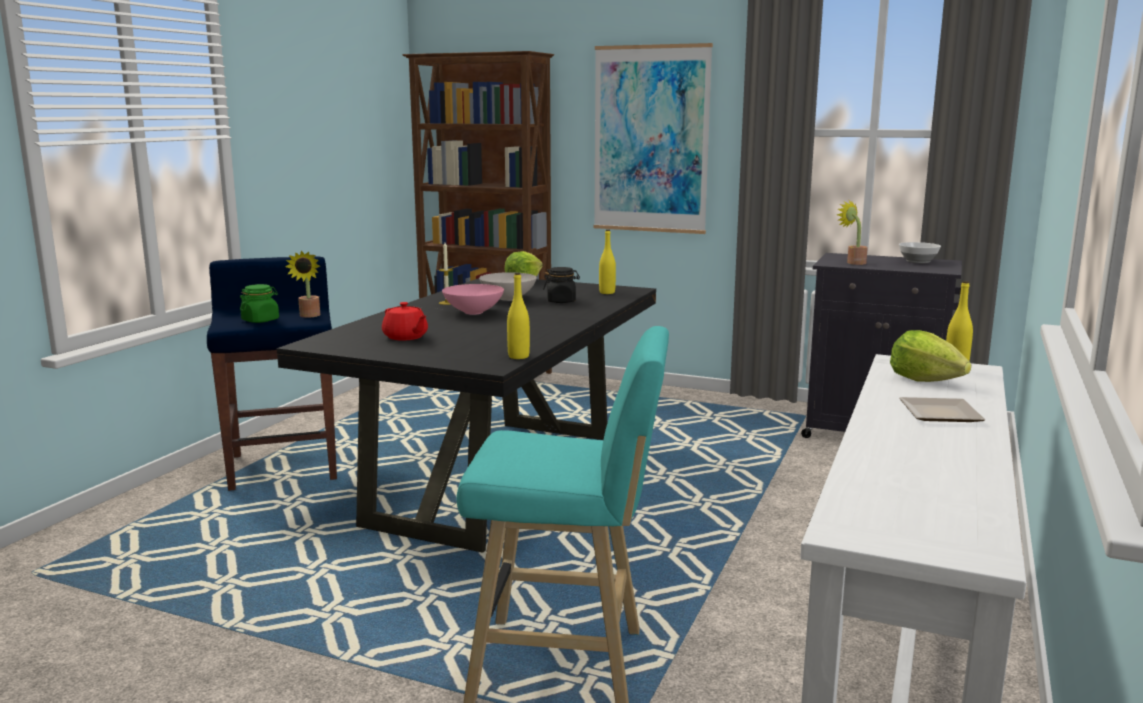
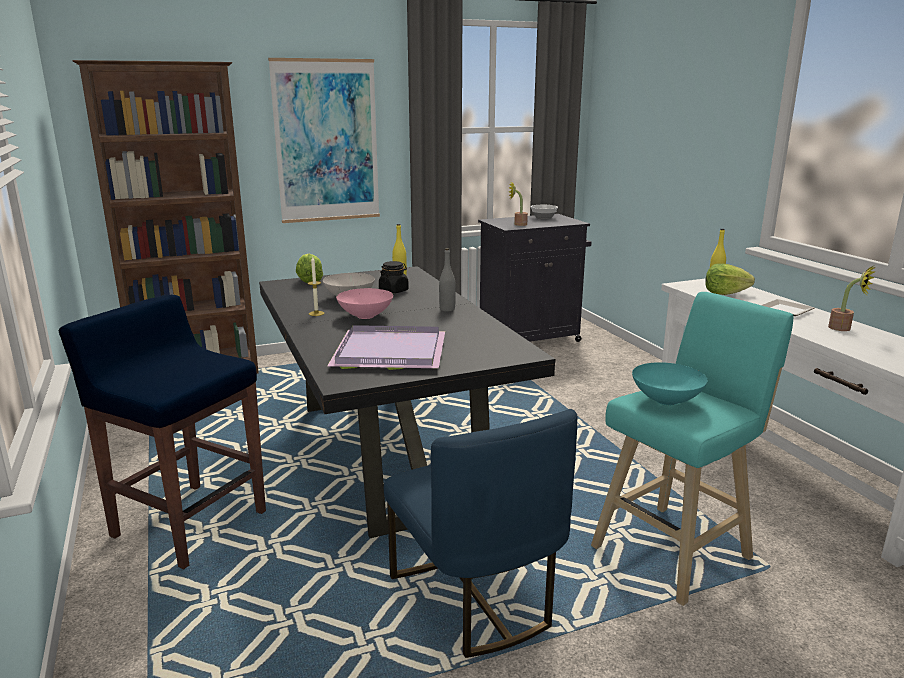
camera: 45 degrees left, 5 degrees up
green jar [240,284,279,323] -> none
potted plant [285,251,320,318] -> potted plant moved to [828,265,875,331]
red teapot [382,302,428,340] -> purple tray [327,325,445,370]
yellow bottle [507,272,530,359] -> none
none -> blue chair [384,409,577,658]
none -> grey bottle [439,248,456,312]
none -> turquoise bowl [632,362,708,405]

